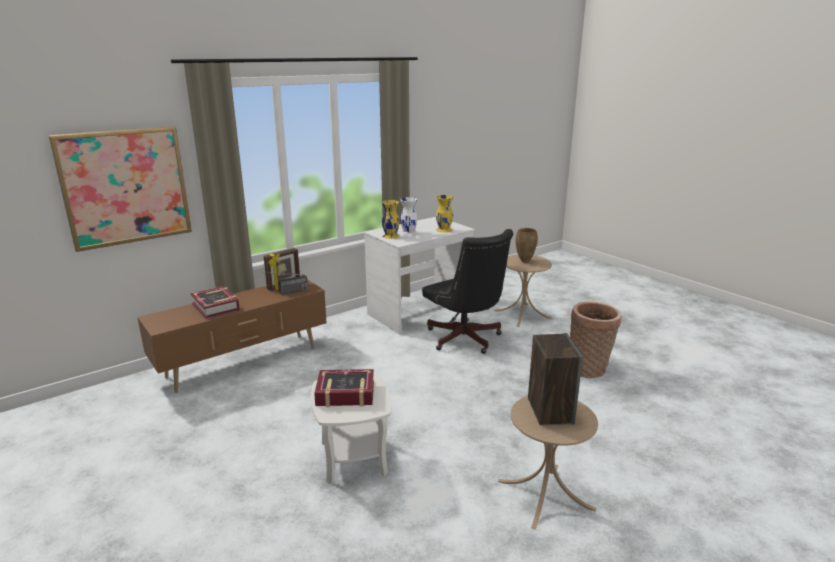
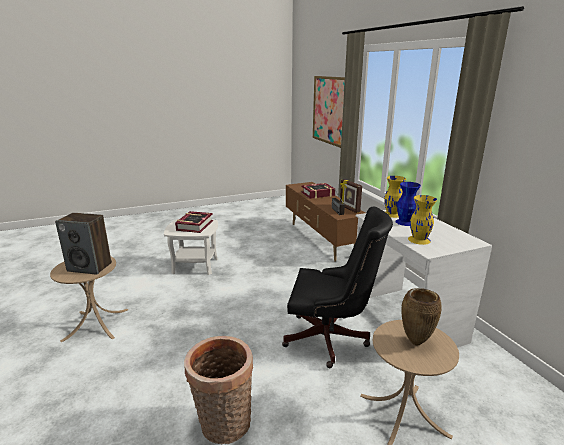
camera: 105 degrees right, 0 degrees up
white vase [400,197,417,235] -> blue vase [395,182,421,226]
black office chair [422,229,513,354] -> black office chair turned 150 degrees counterclockwise [282,207,393,368]

